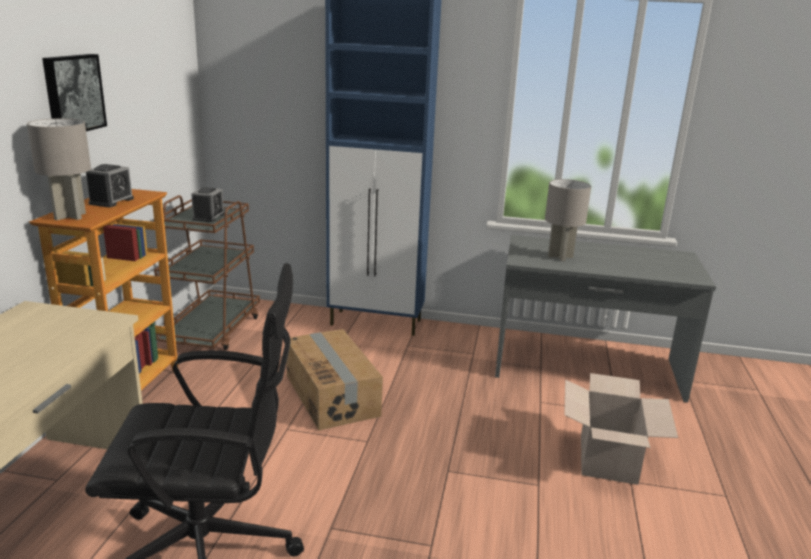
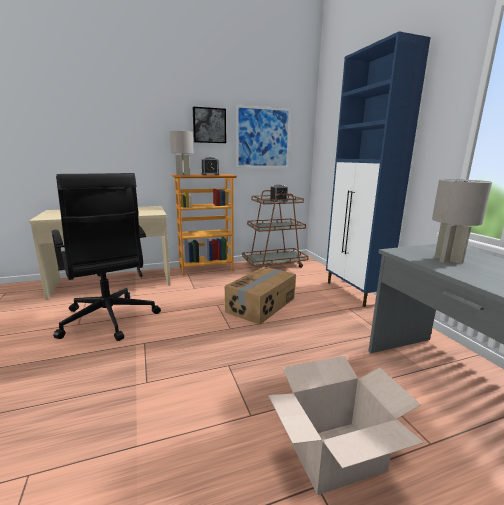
camera: 60 degrees right, 5 degrees down
none -> picture [236,105,291,168]

